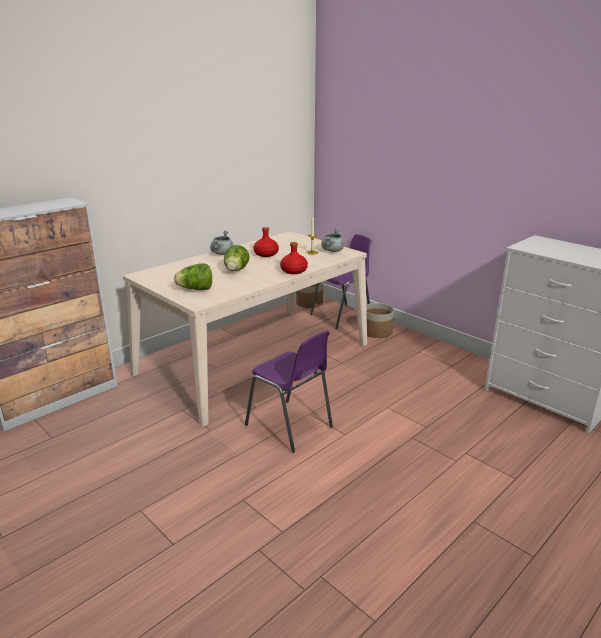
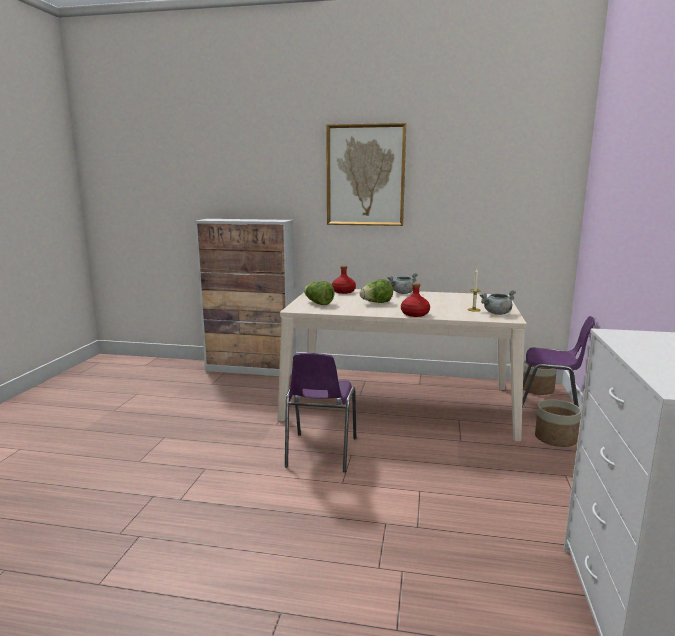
camera: 55 degrees right, 10 degrees down
red bottle [253,227,279,257] -> red bottle moved to [332,266,356,294]
none -> picture [326,123,406,226]

